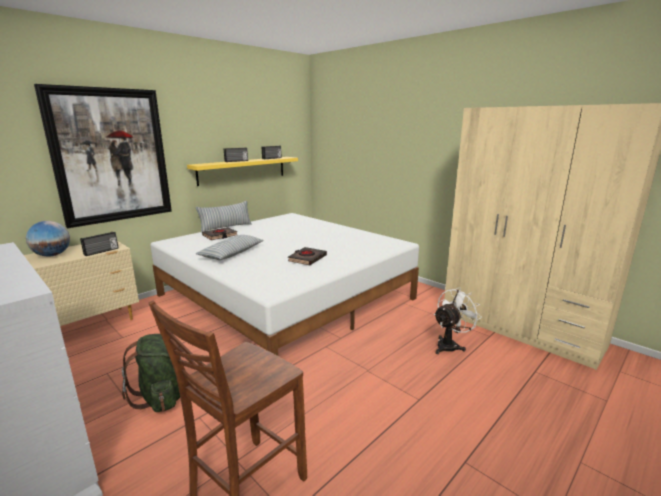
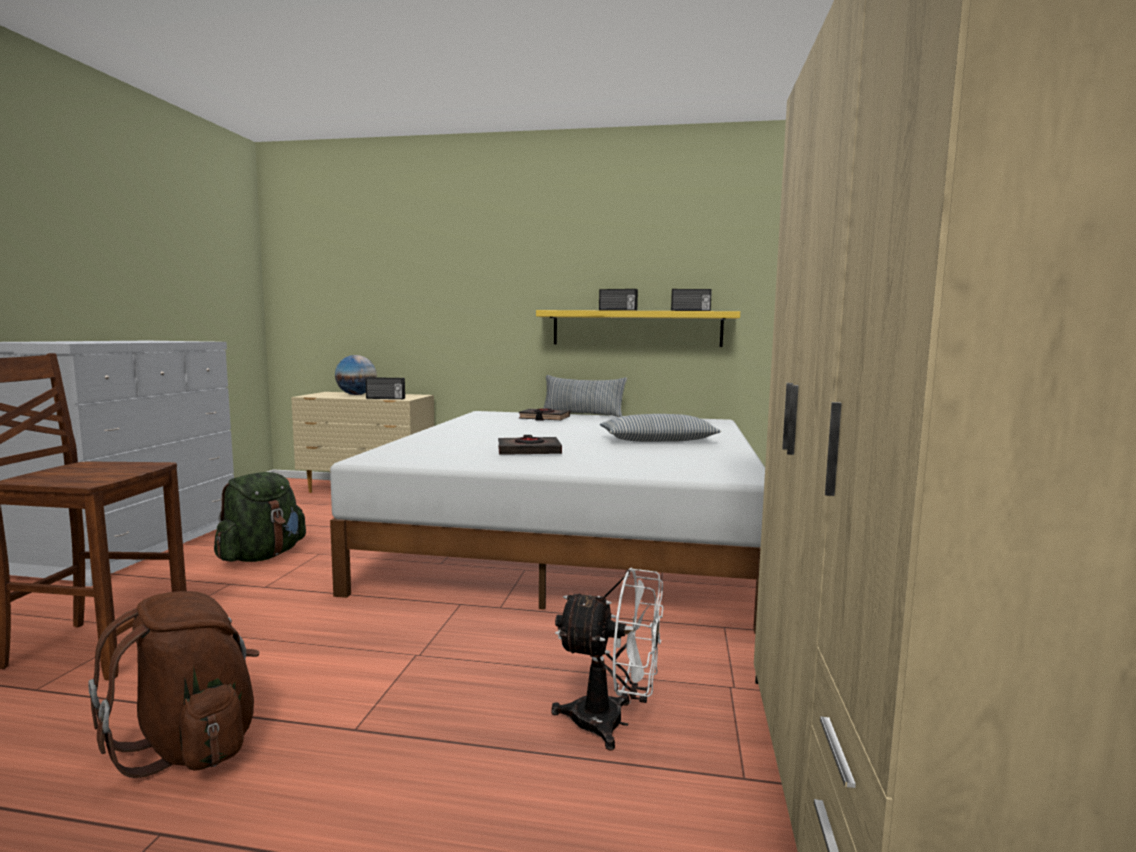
camera: 55 degrees right, 10 degrees down
picture [34,84,172,228] -> none
pillow [196,235,264,260] -> pillow moved to [600,414,722,442]
none -> brown backpack [88,591,259,778]

